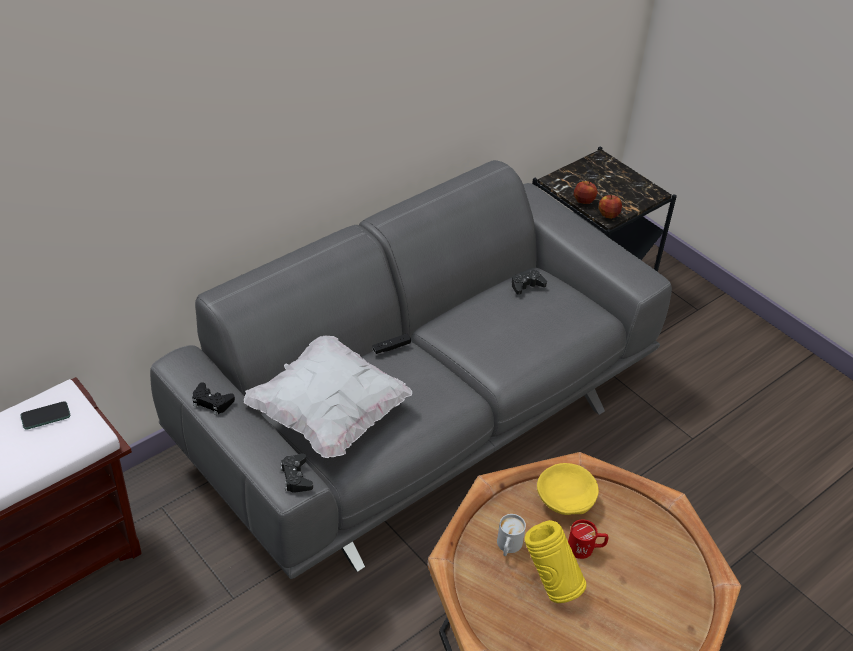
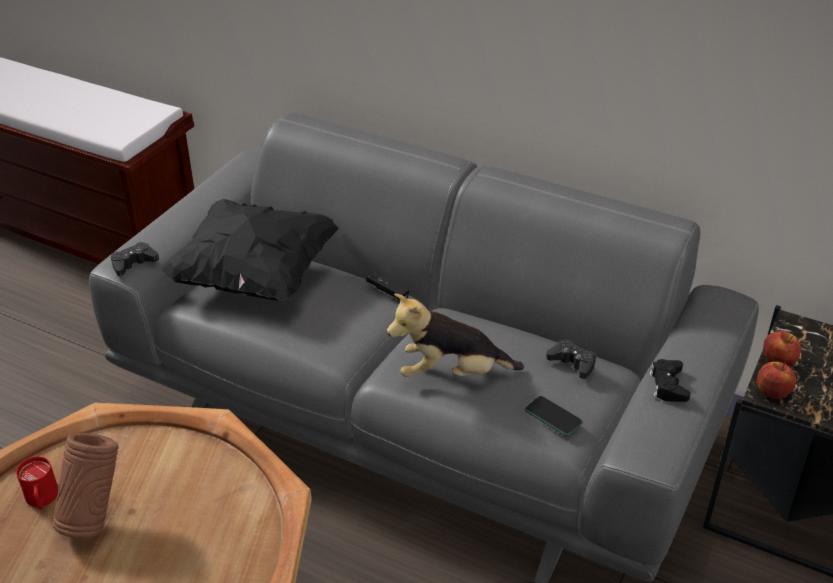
camera: 70 degrees right, 5 degrees down
phone [20,401,70,430] -> phone moved to [525,396,583,436]
black game controller [192,382,235,415] -> black game controller moved to [650,359,690,402]
white pillow [244,336,412,458] -> black pillow [161,199,339,301]
white mug [497,514,526,556] -> none
yellow vase [525,520,586,603] -> brown vase [53,433,118,538]
yellow bowl [537,463,599,515] -> none
red mug [568,519,608,559] -> red mug moved to [16,456,58,510]
none -> plush toy [387,294,524,377]

